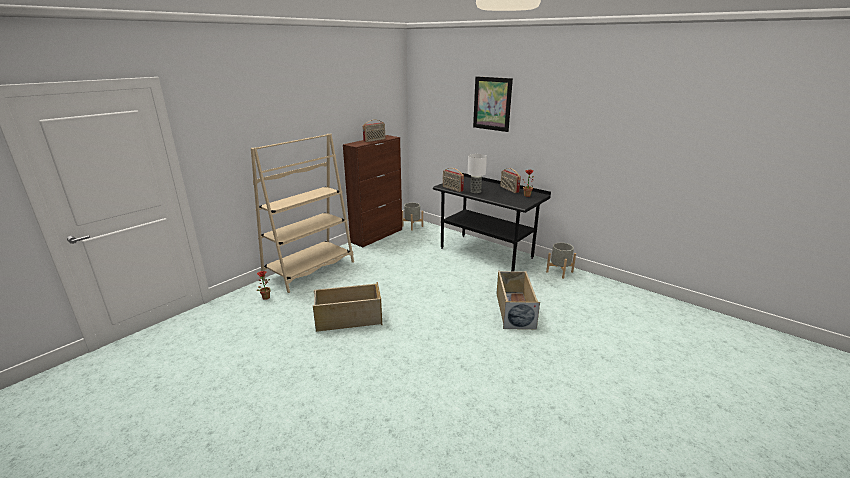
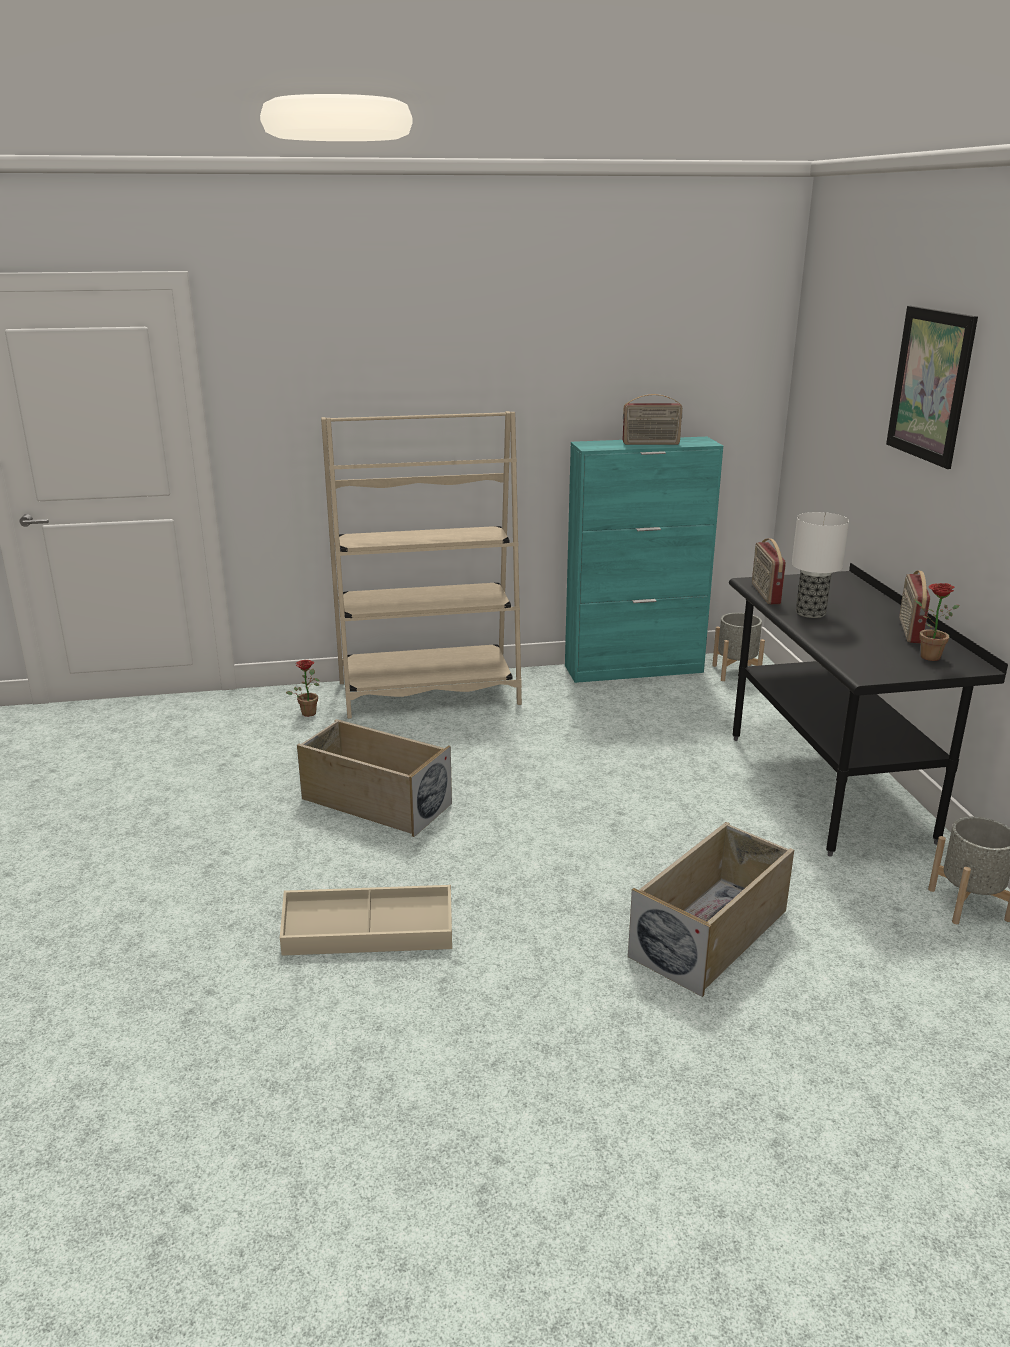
camera: 40 degrees right, 0 degrees up
brown cabinet [343,135,402,248] -> turquoise cabinet [565,437,723,683]
none -> beige storage box [280,885,452,956]

